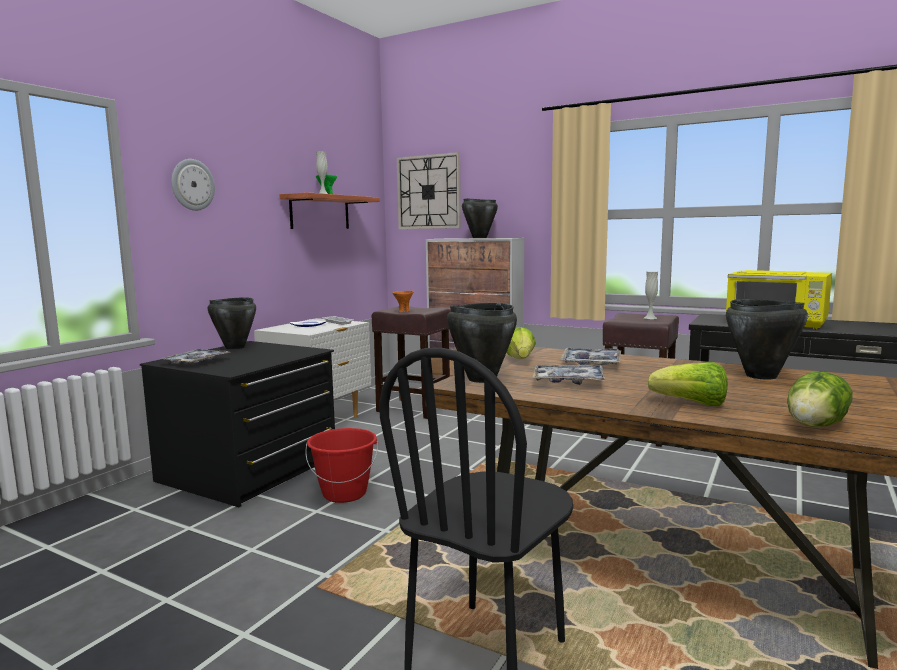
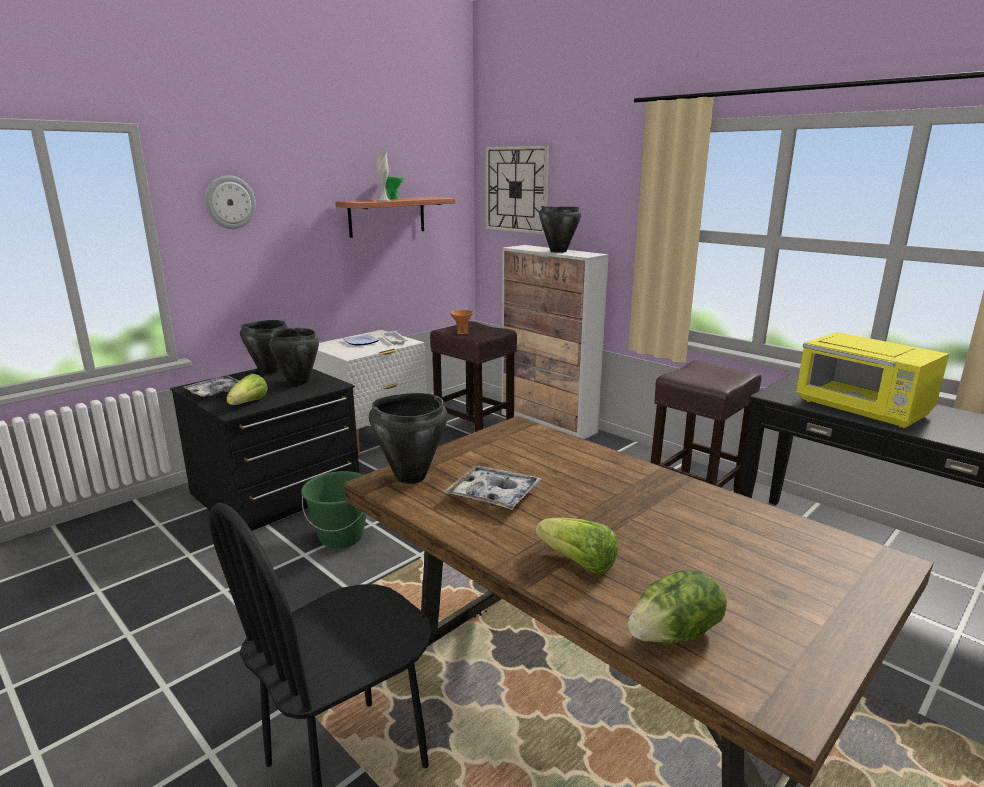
camera: 15 degrees right, 10 degrees up
red bucket [306,428,378,503] -> green bucket [301,471,366,548]
lettuce [507,327,536,359] -> lettuce moved to [226,374,268,405]
tray [560,348,621,365] -> none
white vase [644,271,658,319] -> none
black cooking pot [726,299,808,380] -> black cooking pot moved to [269,328,319,386]

